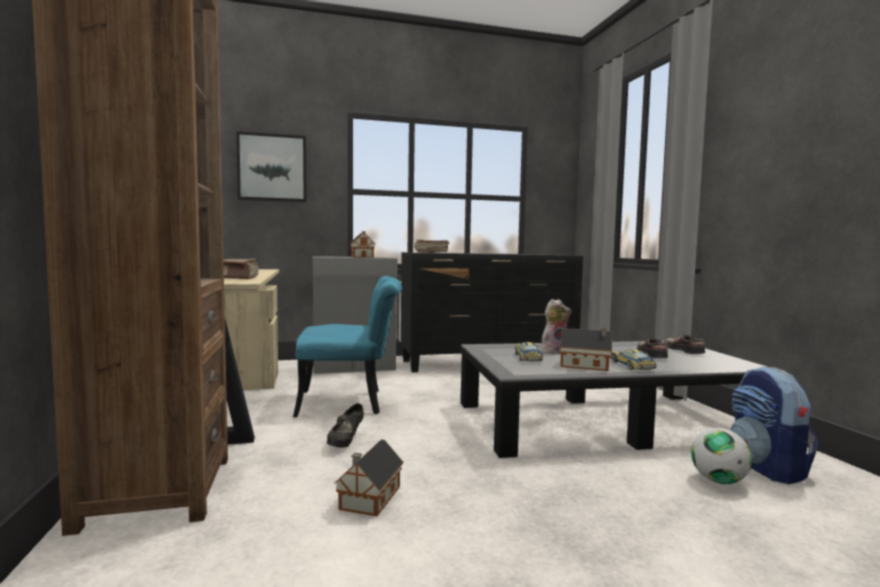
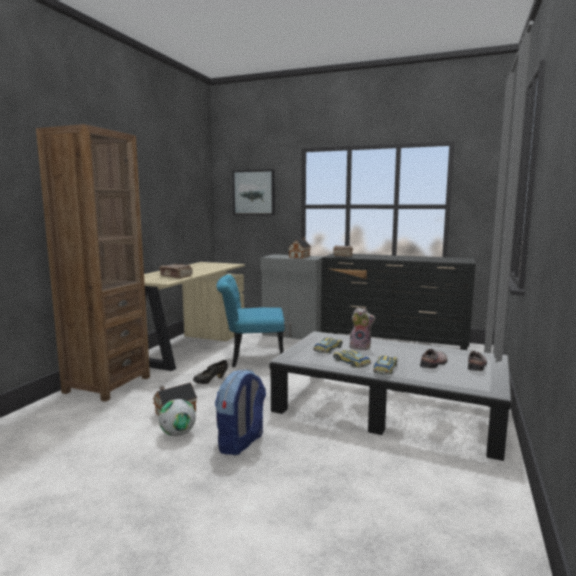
camera: 35 degrees right, 5 degrees up
turquoise chair [293,276,402,417] -> turquoise chair turned 150 degrees clockwise [216,274,285,367]
toy house [560,327,613,371] -> toy car [333,350,371,368]
football [691,428,752,484] -> football moved to [159,399,196,436]
backpack [731,367,818,484] -> backpack moved to [215,369,266,455]

